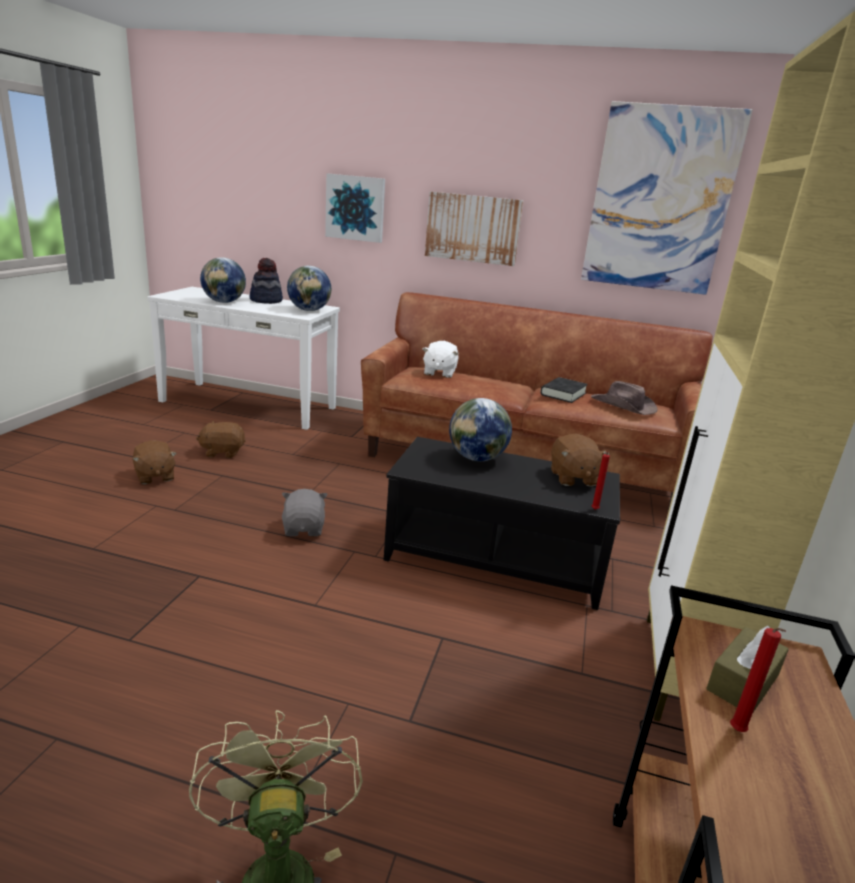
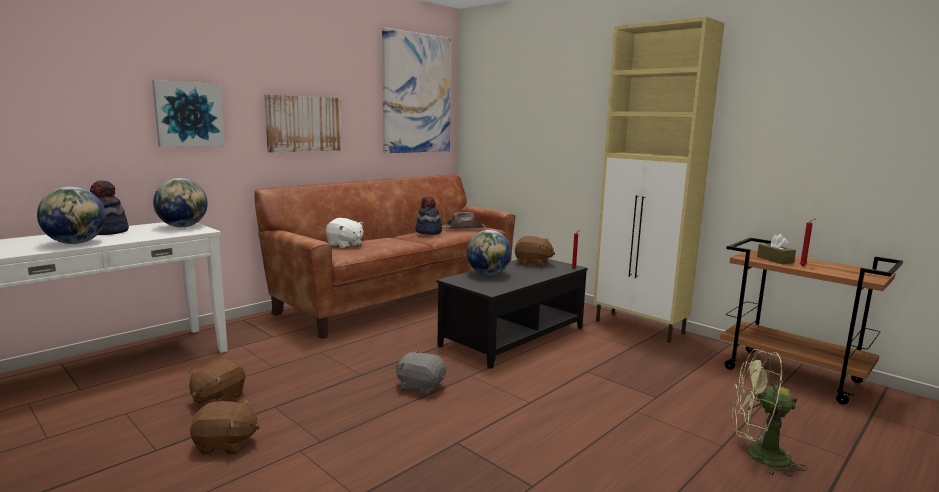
camera: 60 degrees left, 10 degrees down
black book [540,377,588,403] -> hat [416,196,442,235]

